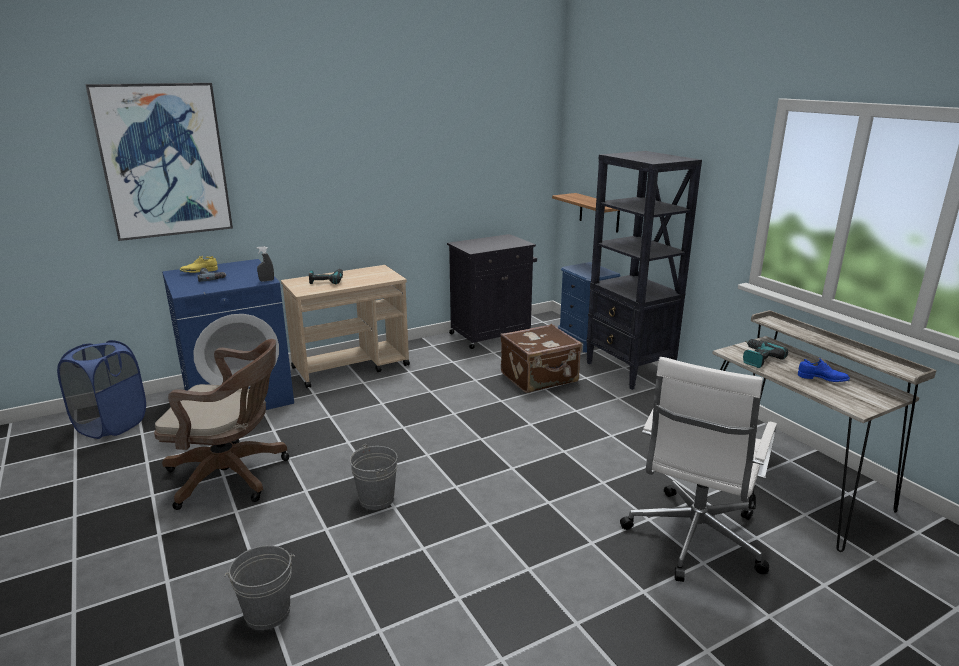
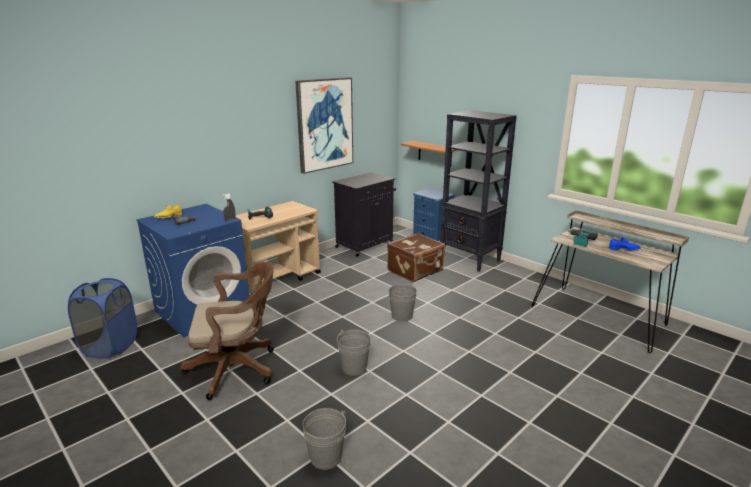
camera: 15 degrees left, 0 degrees up
picture [85,83,233,241] -> picture moved to [295,77,353,174]
white office chair [620,357,777,582] -> none
none -> grey bucket [389,283,417,322]

